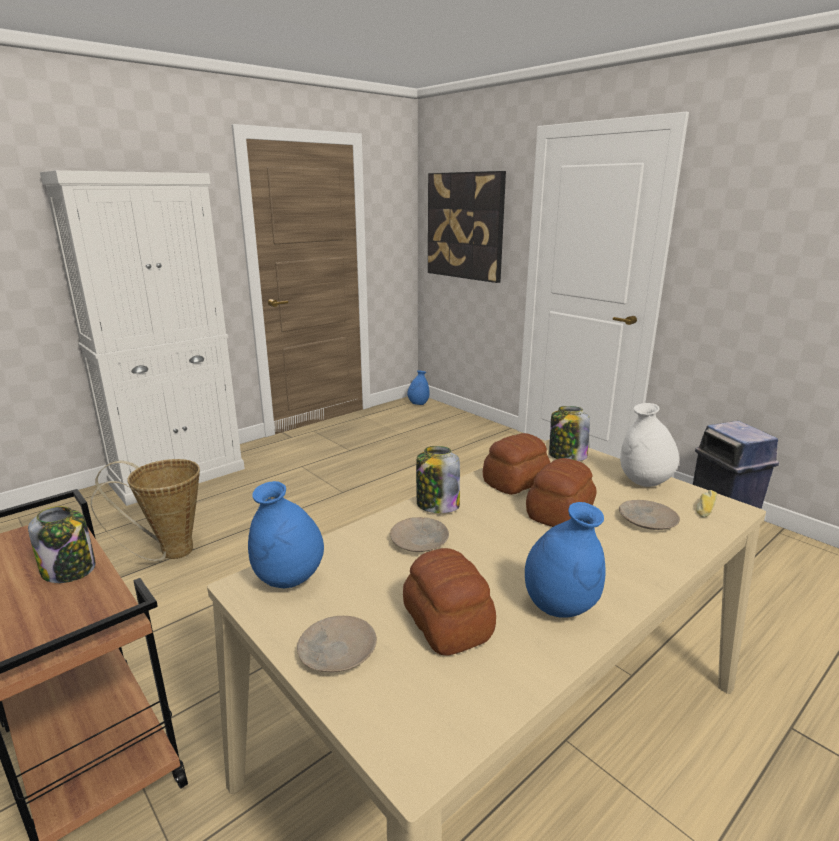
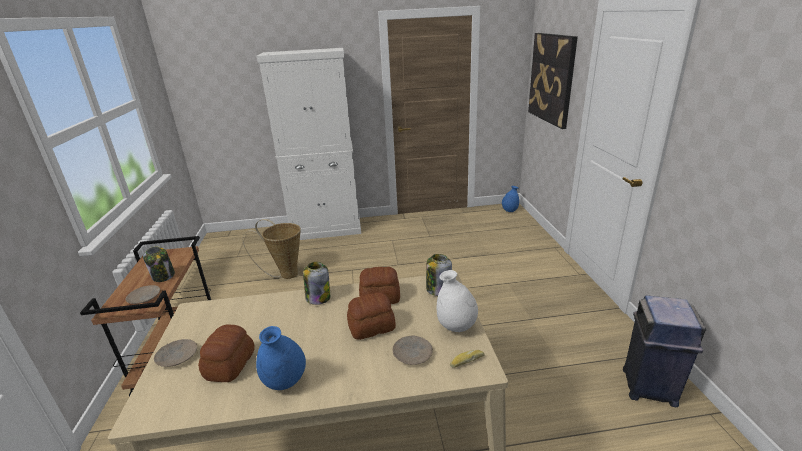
camera: 35 degrees right, 5 degrees up
blue vase [248,481,324,589] -> none
beige plate [390,517,449,552] -> beige plate moved to [126,285,160,304]

